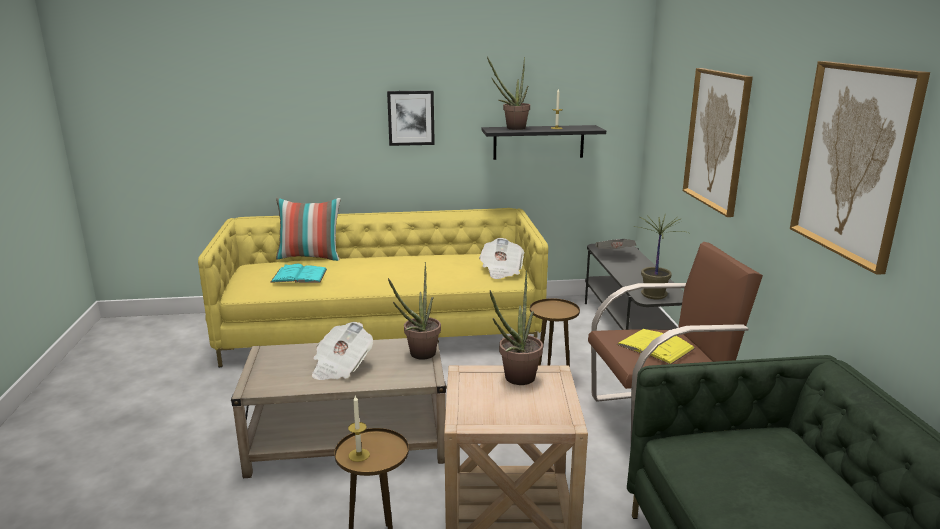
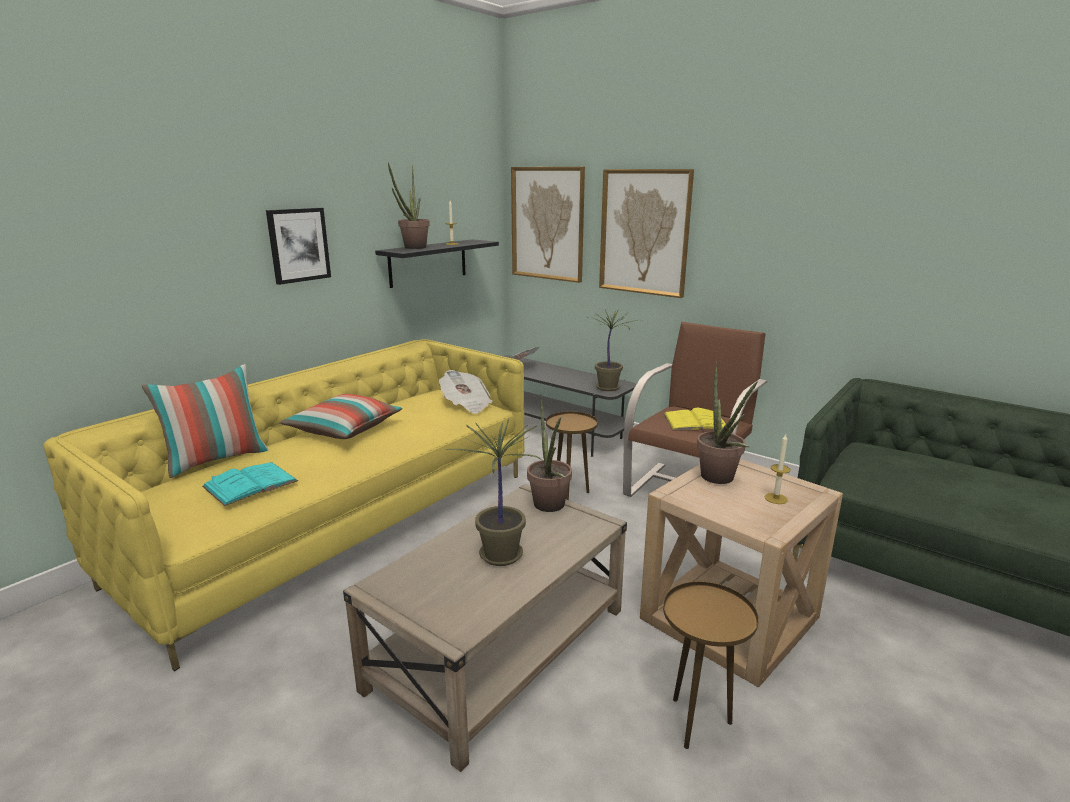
camera: 45 degrees left, 0 degrees up
newspaper [312,322,373,380] -> potted plant [445,419,543,566]
candle [348,396,370,462] -> candle moved to [765,434,791,504]
picture [790,61,930,275] -> picture moved to [511,167,585,283]
none -> pillow [280,394,403,439]

